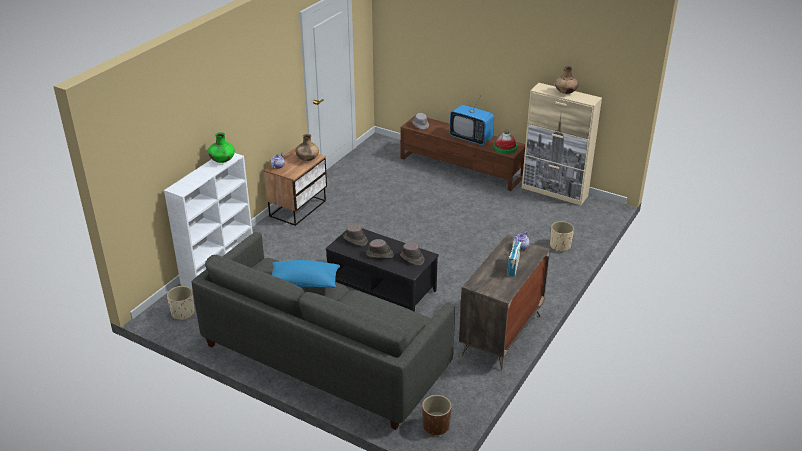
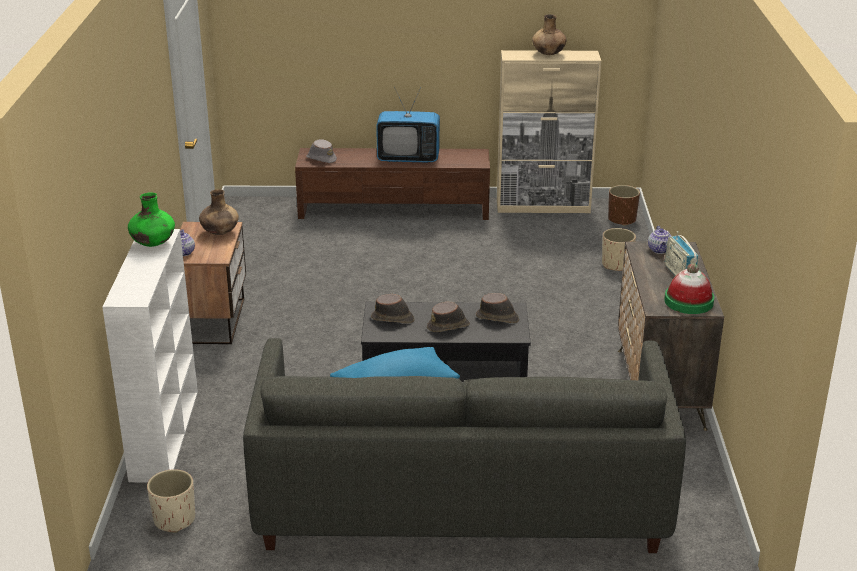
camera: 30 degrees left, 5 degrees down
brown planter [422,395,452,435] -> brown planter moved to [608,185,640,226]
hat [493,129,517,154] -> hat moved to [664,263,714,314]

